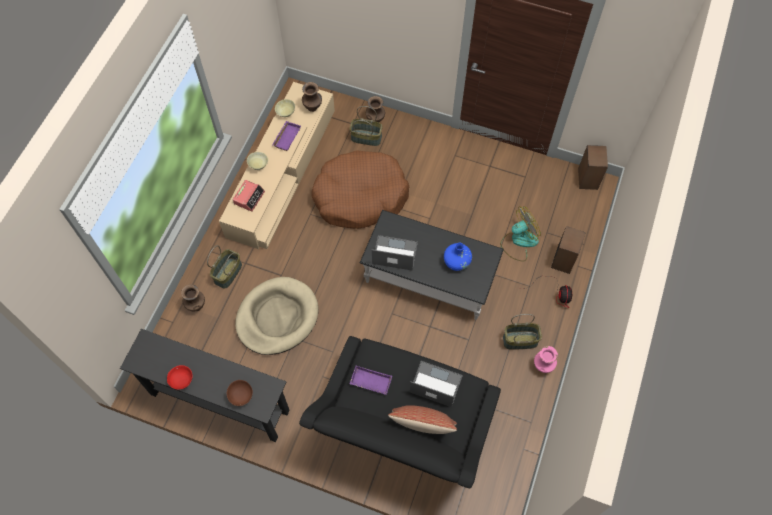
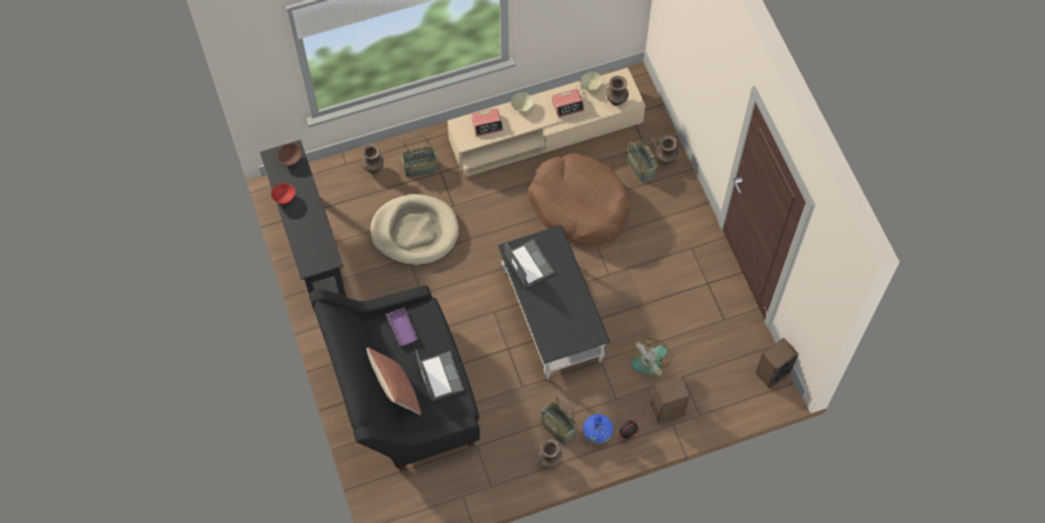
camera: 50 degrees right, 0 degrees up
brown bowl [227,380,253,406] -> brown bowl moved to [278,143,302,165]
purple tray [272,121,301,151] -> alarm clock [552,89,584,118]
blue vase [444,242,472,271] -> blue vase moved to [583,414,613,444]
fan [500,206,541,262] -> fan turned 120 degrees clockwise [631,338,673,377]
pink vase [534,346,558,373] -> brown vase [538,439,562,468]

